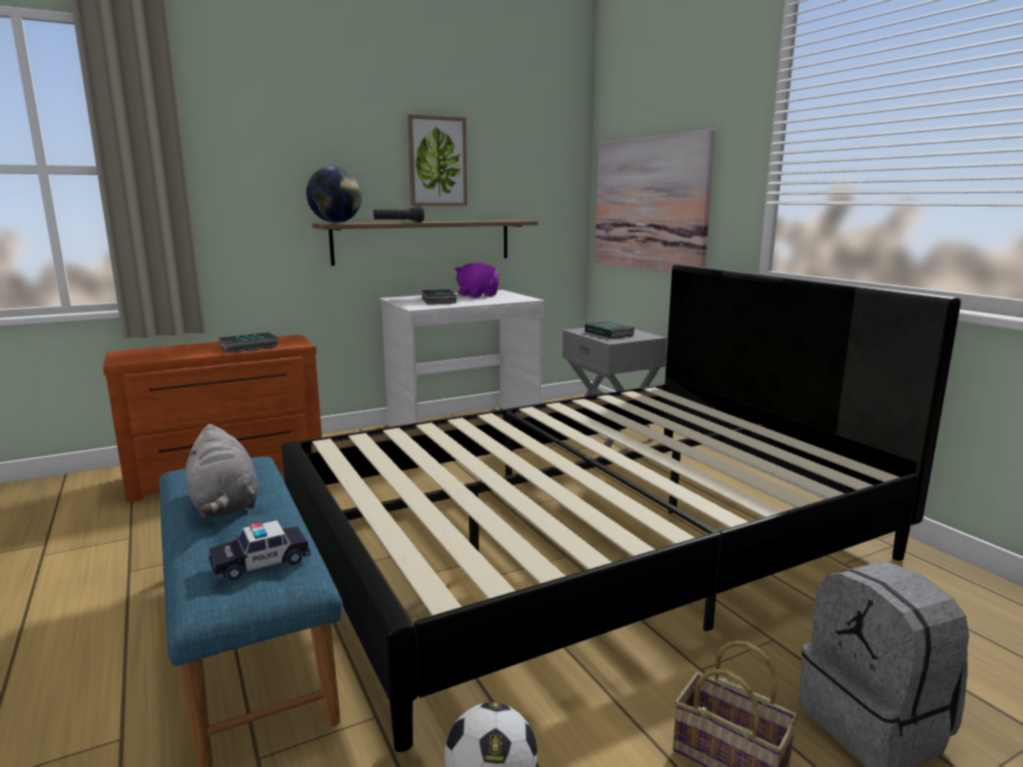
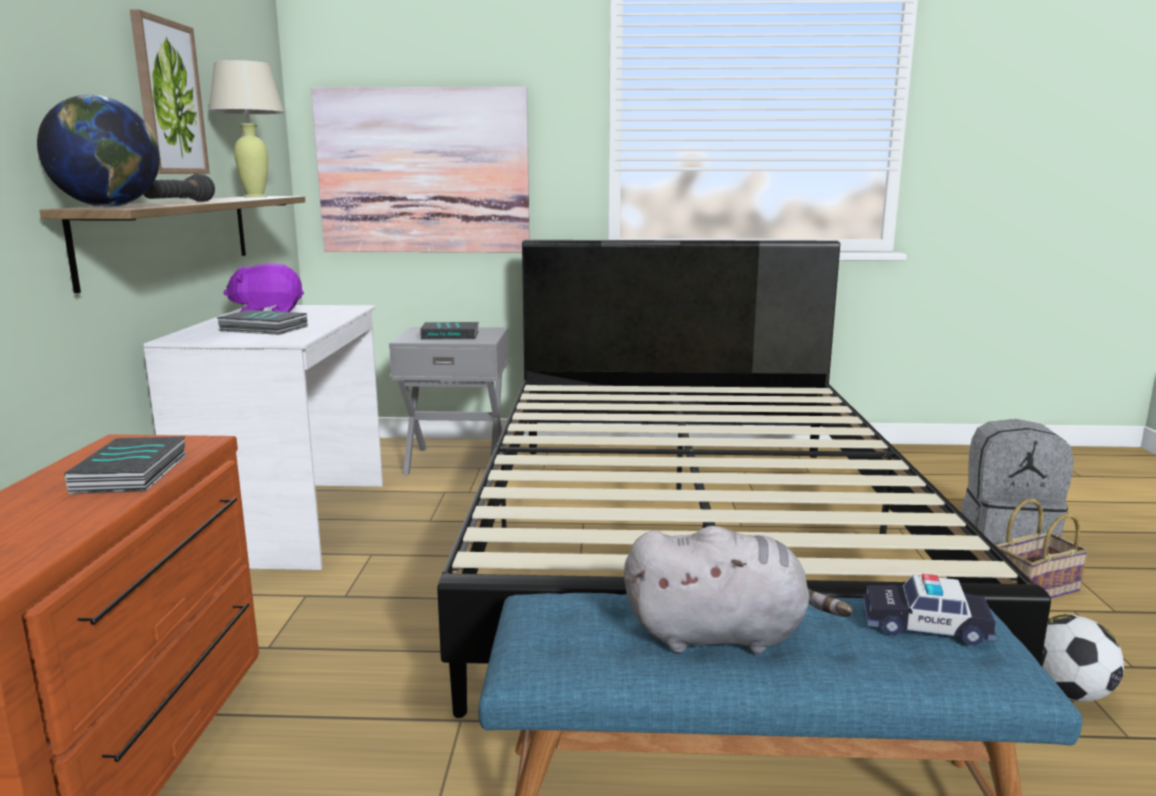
camera: 60 degrees left, 0 degrees up
toy car [208,520,311,581] -> toy car turned 105 degrees clockwise [863,574,997,646]
none -> beige table lamp [209,60,284,197]

